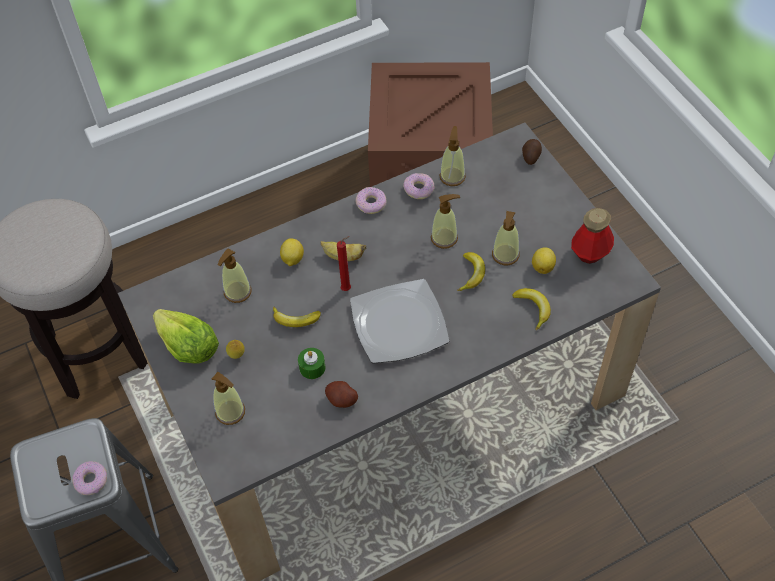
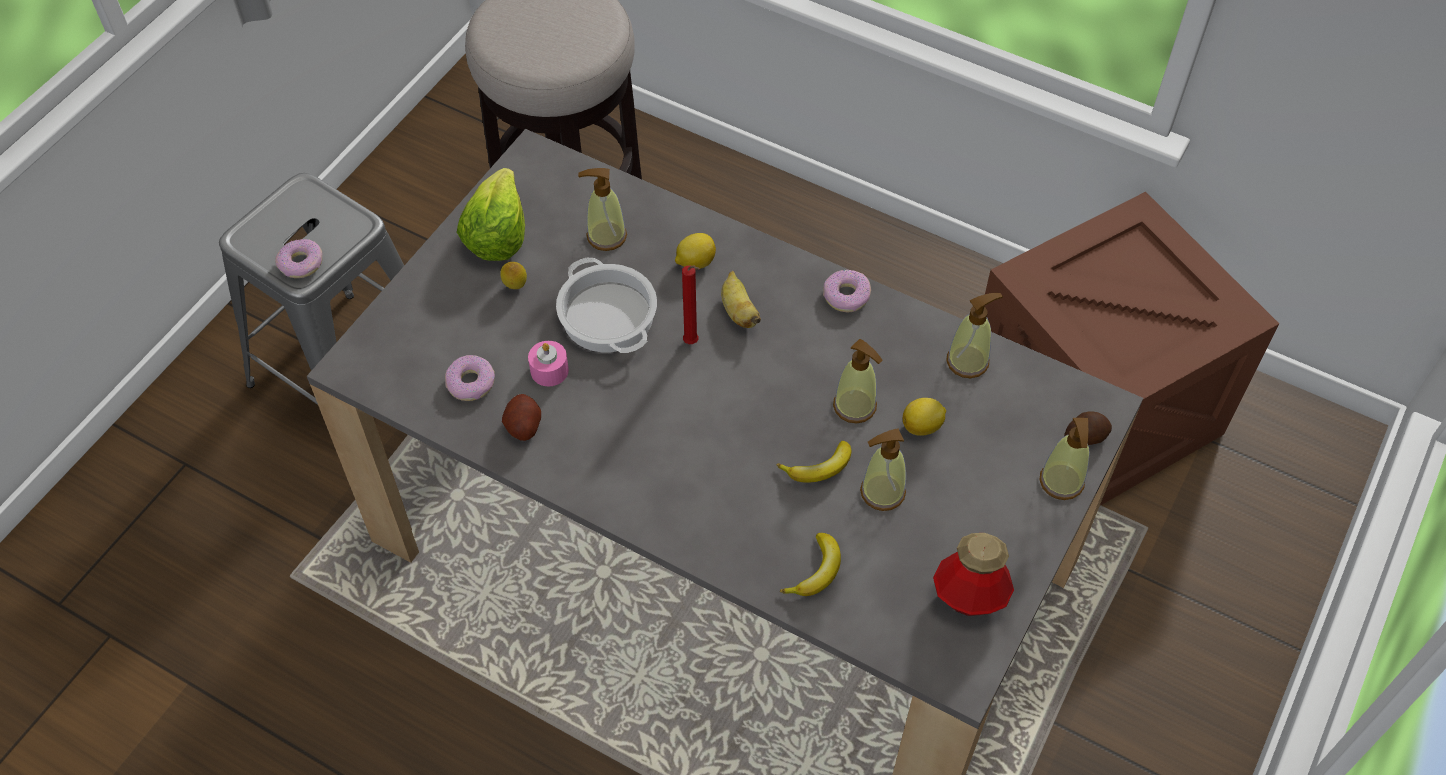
camera: 55 degrees right, 0 degrees up
soap dispenser [212,372,245,425] -> soap dispenser moved to [1039,418,1090,500]
banana [273,307,321,327] -> cooking pot [556,258,657,353]
green candle [298,348,325,379] -> pink candle [528,341,569,386]
plate [350,279,449,364] -> none
donut [403,173,435,199] -> donut moved to [445,355,495,401]
lemon [532,247,556,274] -> lemon moved to [903,398,946,436]

